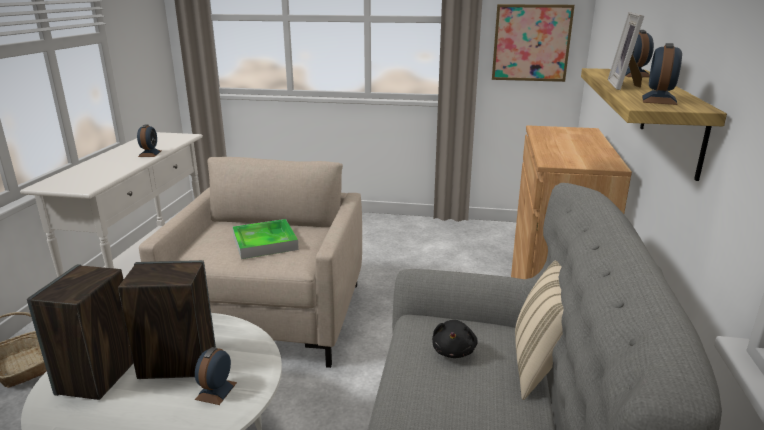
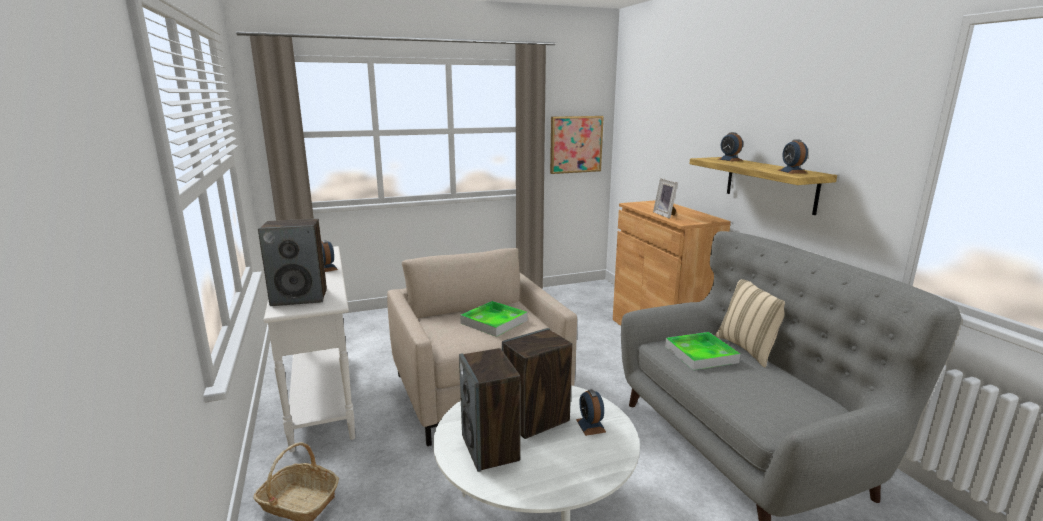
camera: 30 degrees left, 5 degrees down
black plush toy [432,320,478,358] -> tray [665,332,740,370]
picture frame [608,12,644,90] -> picture frame moved to [653,178,678,218]
none -> speaker [258,219,327,306]

